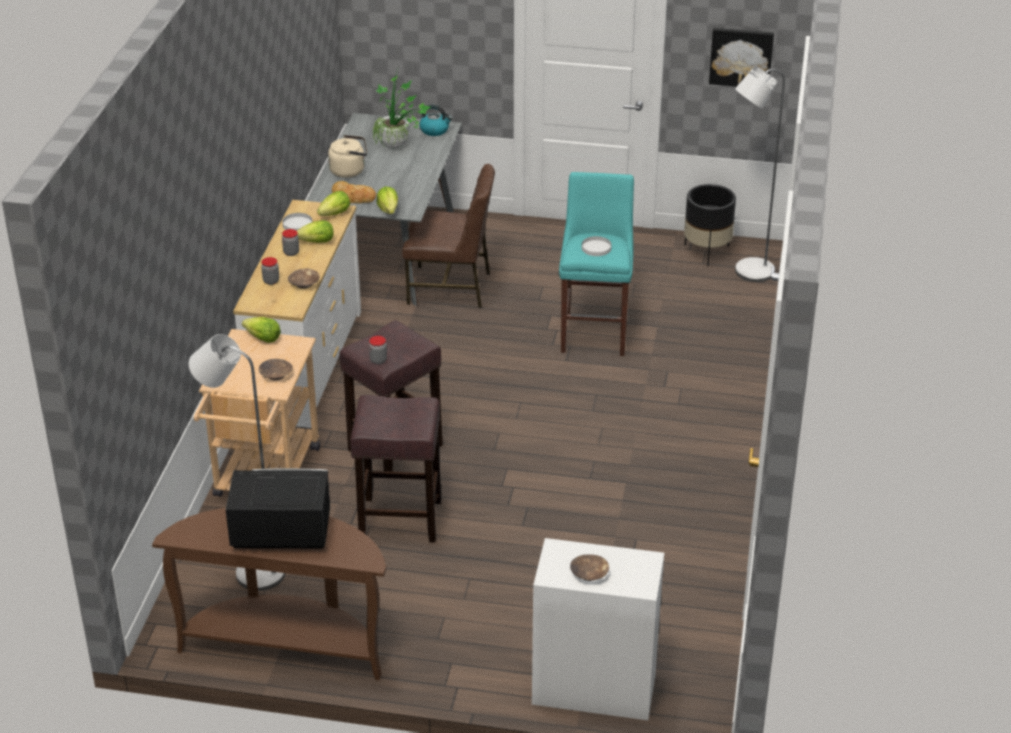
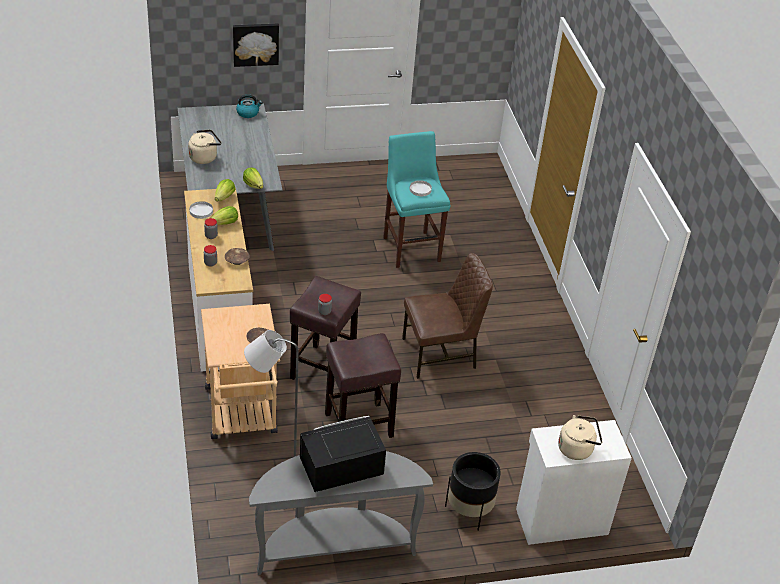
camera: 25 degrees left, 5 degrees up
brown console table [152,508,386,680] -> grey console table [249,451,433,575]
lettuce [242,317,281,343] -> none
bread [332,181,376,204] -> none
potted plant [372,65,430,148] -> none
brown chair [402,164,495,308] -> brown chair moved to [402,253,493,379]
brown bowl [570,554,609,581] -> beige kettle [558,415,603,460]
black planter [684,184,736,266] -> black planter moved to [445,452,501,531]
picture [709,28,774,87] -> picture moved to [233,24,279,67]
grey floor lamp [735,65,785,282] -> none

